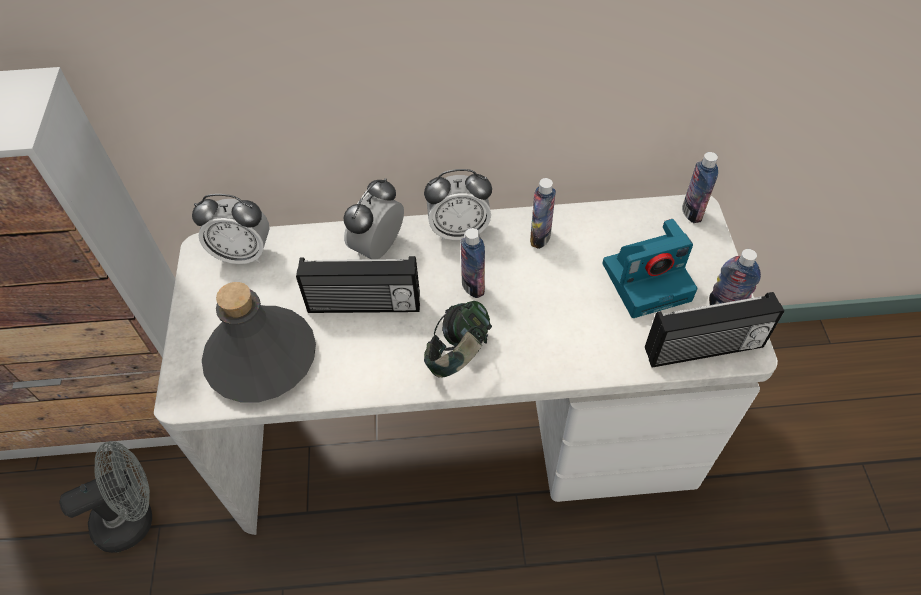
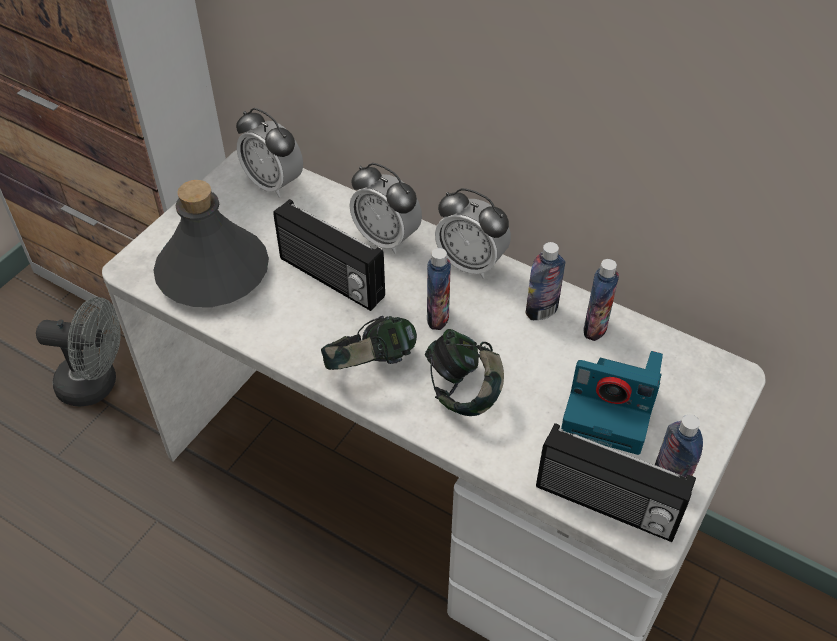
camera: 35 degrees right, 5 degrees down
alarm clock [343,178,404,259] -> alarm clock turned 120 degrees counterclockwise [349,163,422,254]
bottle [682,152,718,223] -> bottle moved to [584,259,619,341]
none -> headphones [425,329,504,416]

